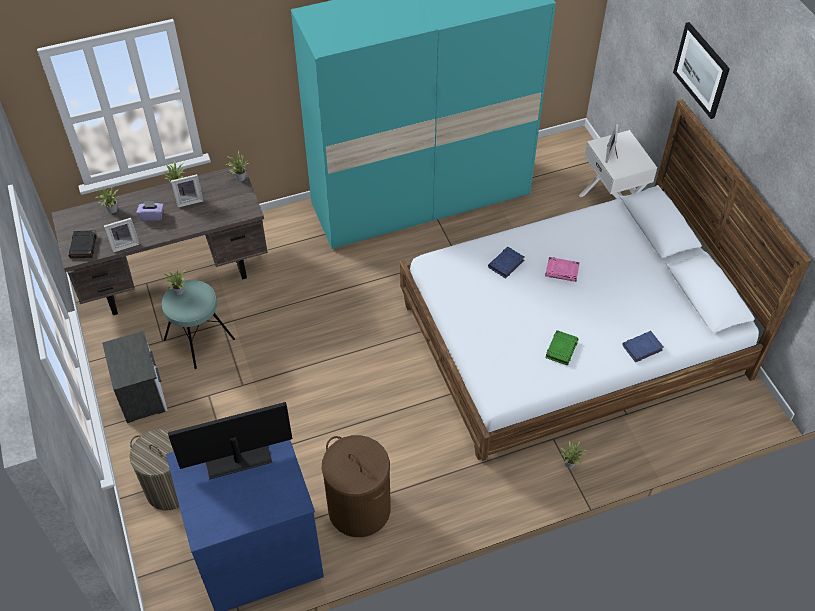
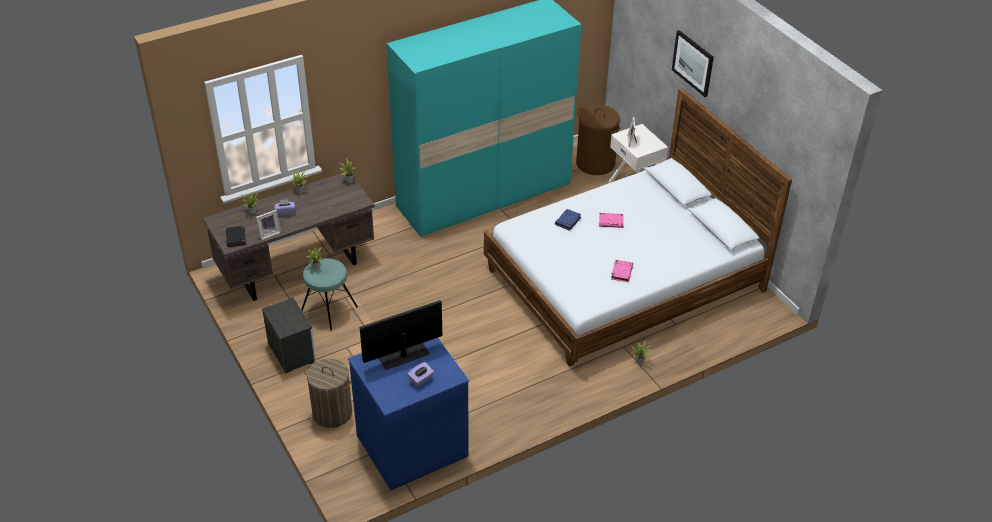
camera: 10 degrees left, 10 degrees down
picture frame [171,174,203,207] -> none
brown laundry basket [322,435,391,537] -> brown laundry basket moved to [576,105,621,175]
green book [545,330,579,365] -> pink book [611,260,633,282]
blue book [622,331,664,362] -> none
none -> purple tissue box [407,362,434,387]

